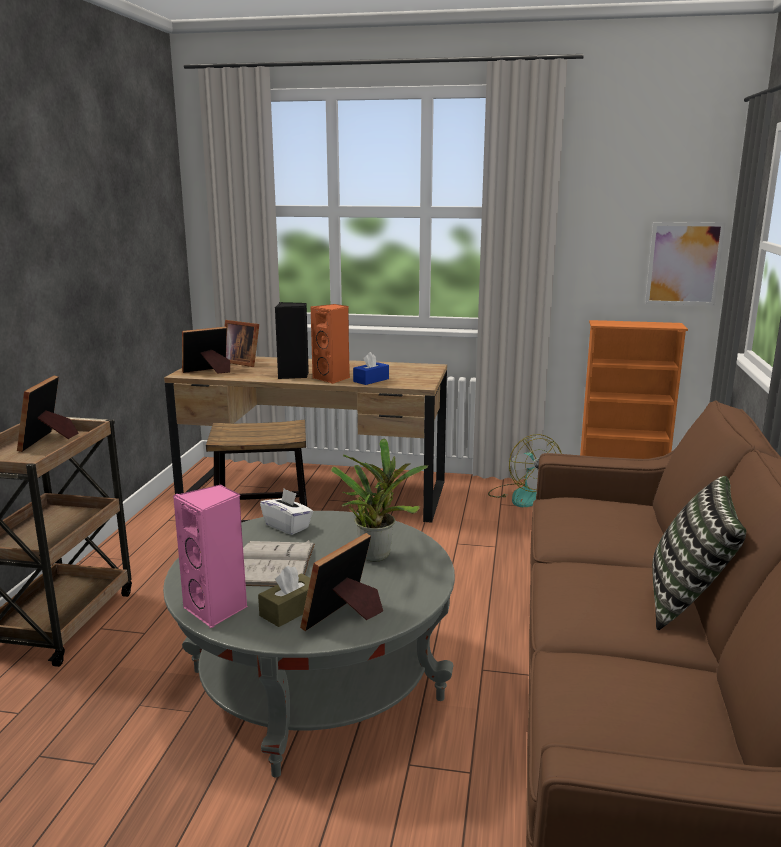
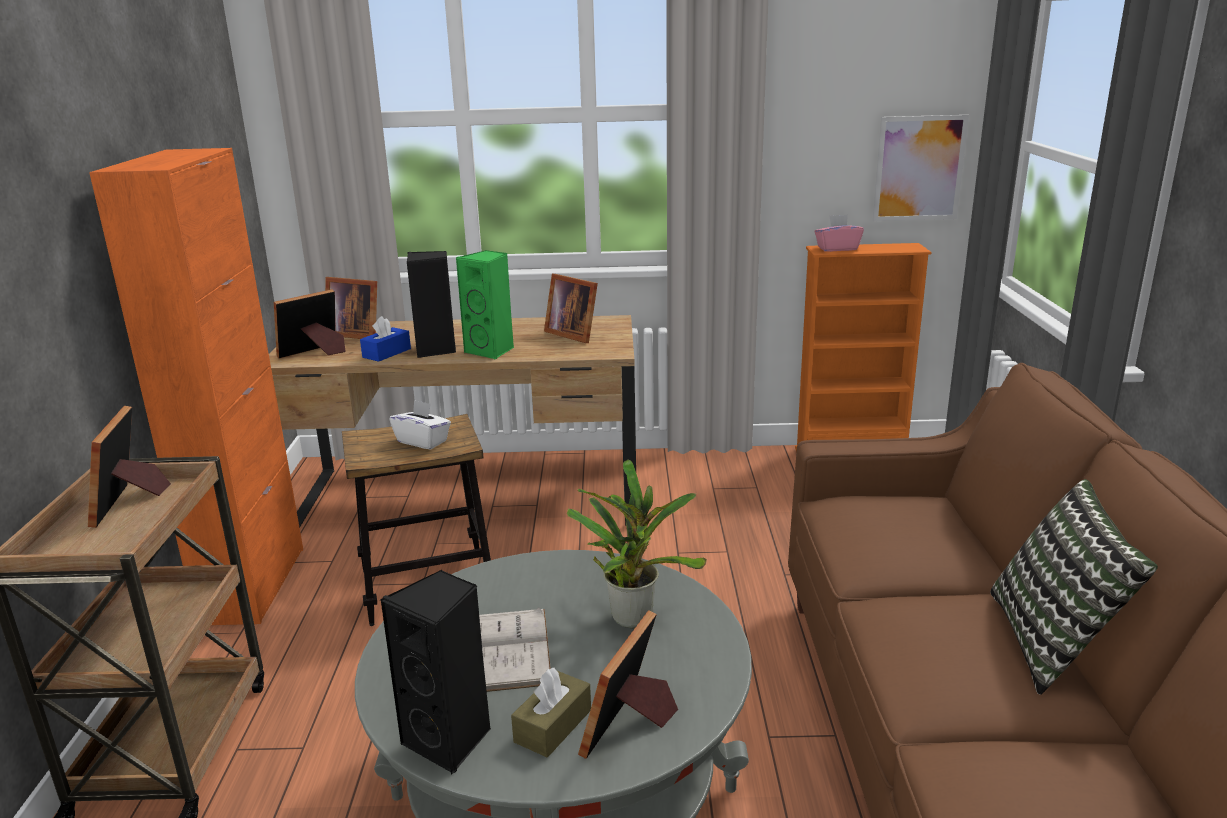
camera: 10 degrees left, 5 degrees up
pink speaker [173,485,247,628] -> black speaker [380,570,491,774]
white tissue box [260,489,313,535] -> white tissue box moved to [389,400,451,450]
orange speaker [310,304,350,384] -> green speaker [456,250,514,360]
blue tissue box [353,352,389,385] -> blue tissue box moved to [360,316,411,362]
fan [488,434,562,507] -> none
none -> orange cabinet [89,148,303,625]
none -> picture frame [544,274,598,343]
none -> pink tissue box [815,214,864,252]

